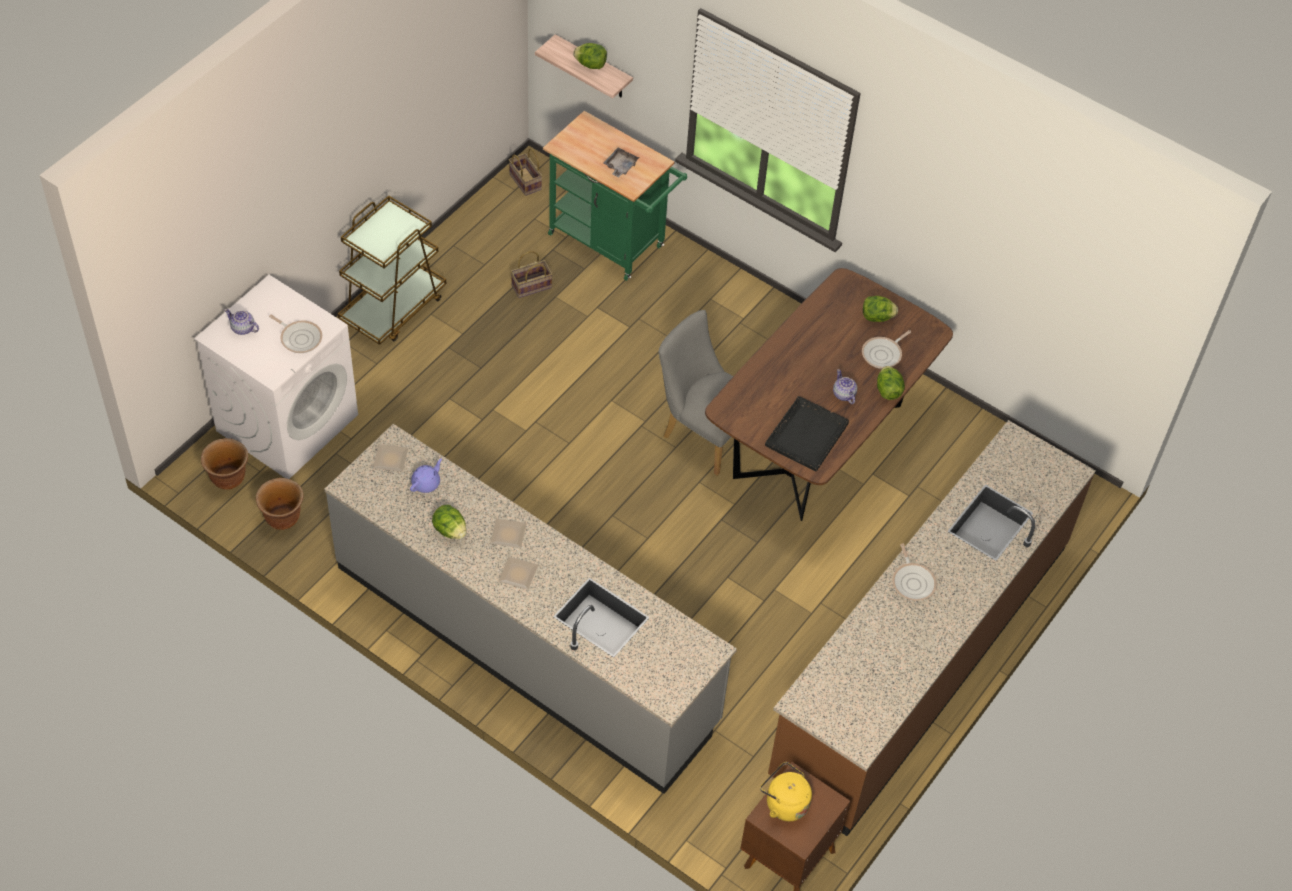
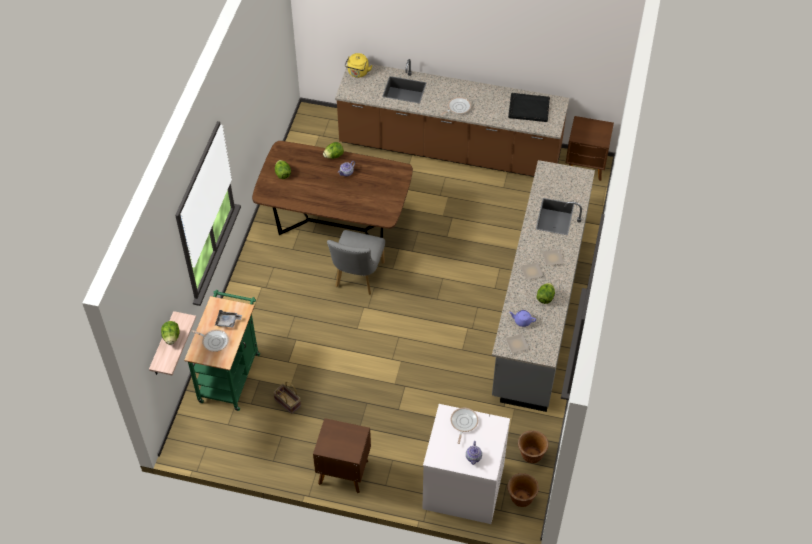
camera: 110 degrees left, 0 degrees up
brown cart [338,196,446,345] -> brown nightstand [313,418,371,493]
basket [509,148,542,196] -> none
yellow kettle [760,762,812,821] -> yellow kettle moved to [345,53,373,78]
black tray [765,396,849,471] -> black tray moved to [508,93,550,122]
frying pan [862,330,911,369] -> frying pan moved to [192,330,229,352]

